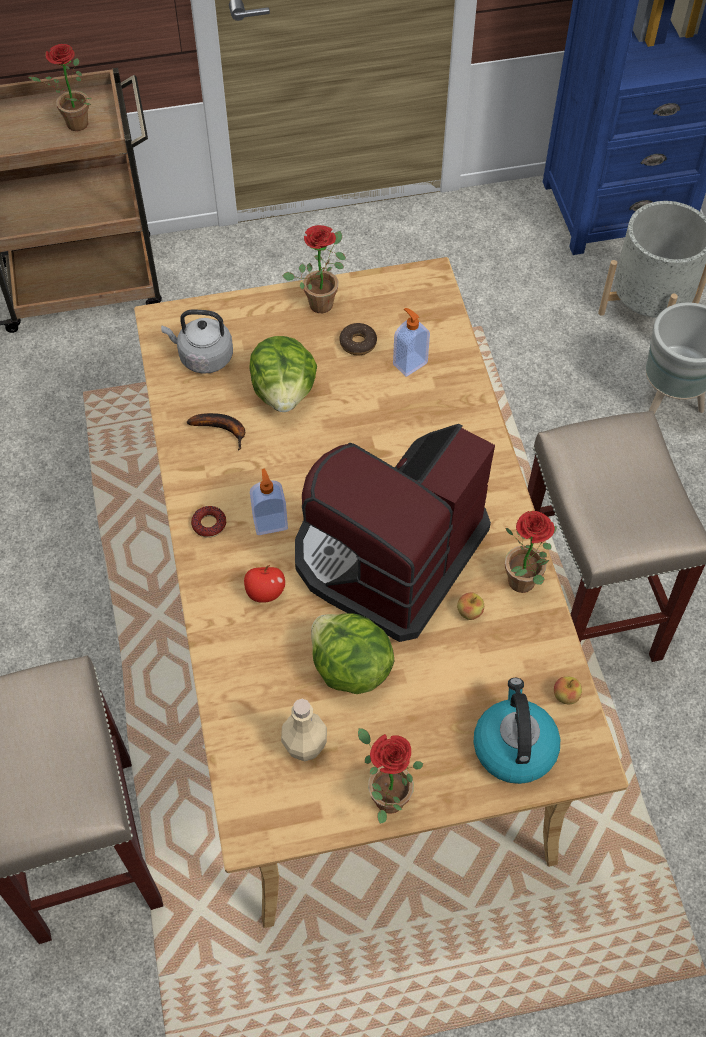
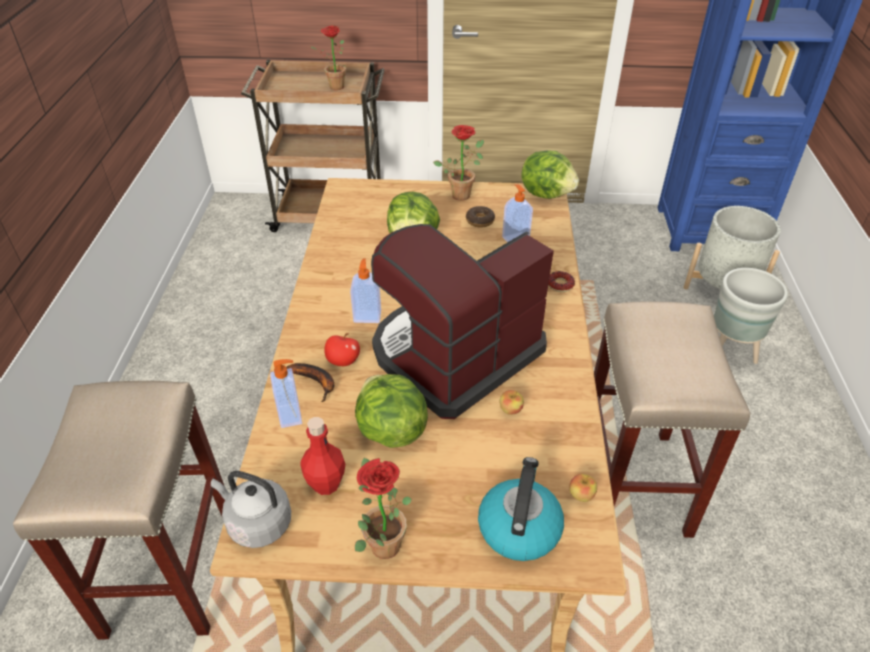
camera: 15 degrees right, 15 degrees down
grey kettle [161,310,233,374] -> grey kettle moved to [211,471,291,548]
banana [187,413,245,451] -> banana moved to [286,363,334,402]
donut [191,506,226,538] -> donut moved to [548,271,575,292]
beige bottle [281,699,327,761] -> red bottle [300,417,345,495]
potted plant [505,511,557,593] -> none
none -> soap dispenser [270,359,302,428]
none -> lettuce [521,150,579,199]

